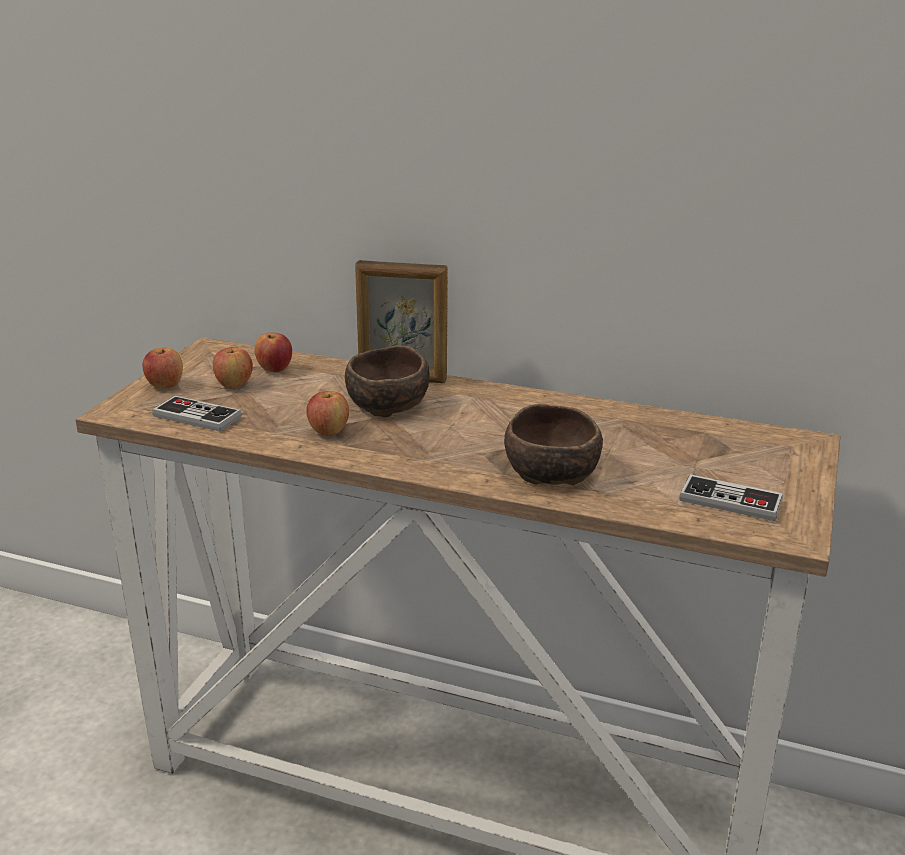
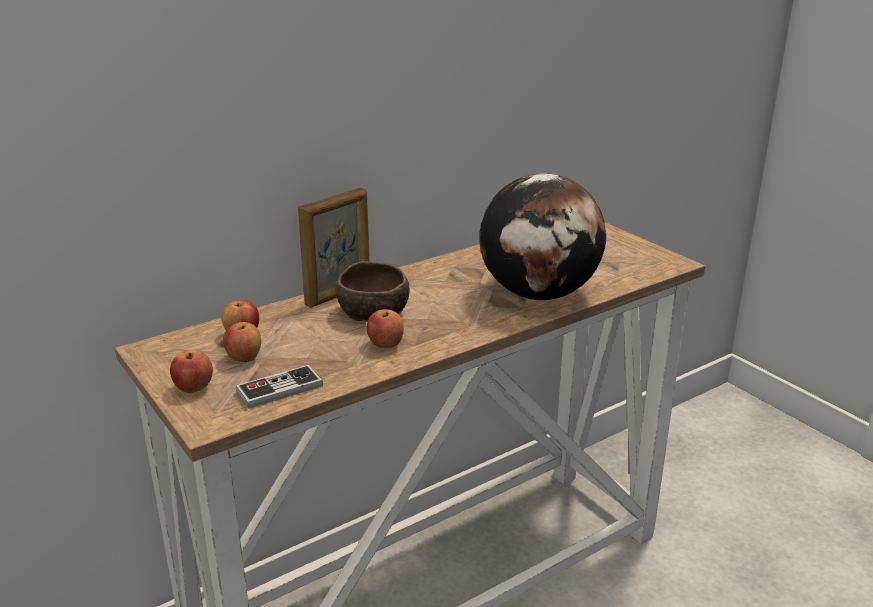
camera: 55 degrees left, 0 degrees up
brown bowl [504,404,603,485] -> globe [479,173,606,301]
game controller [679,474,783,521] -> none

